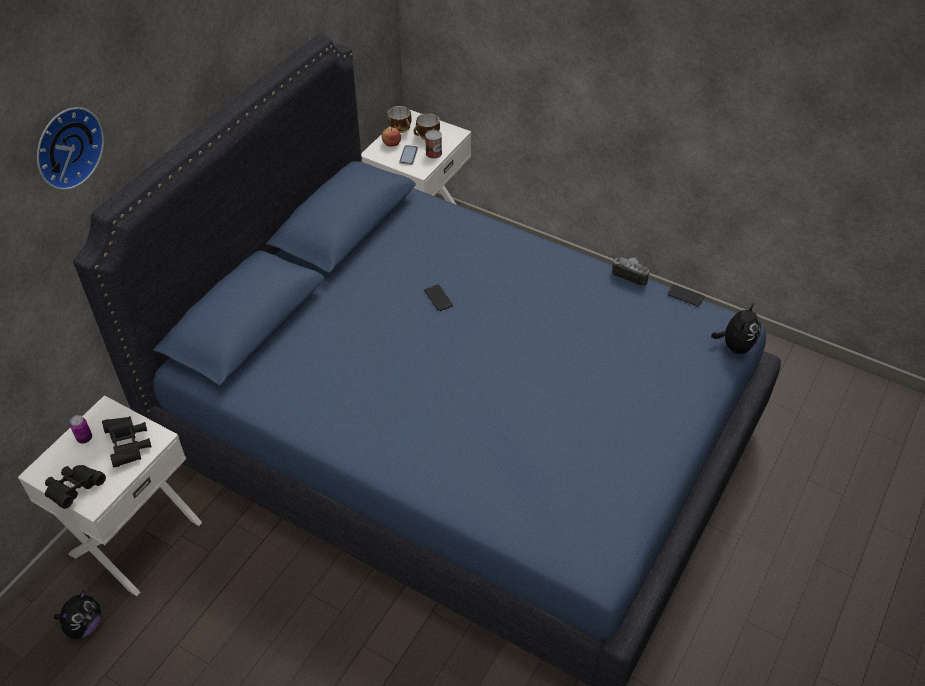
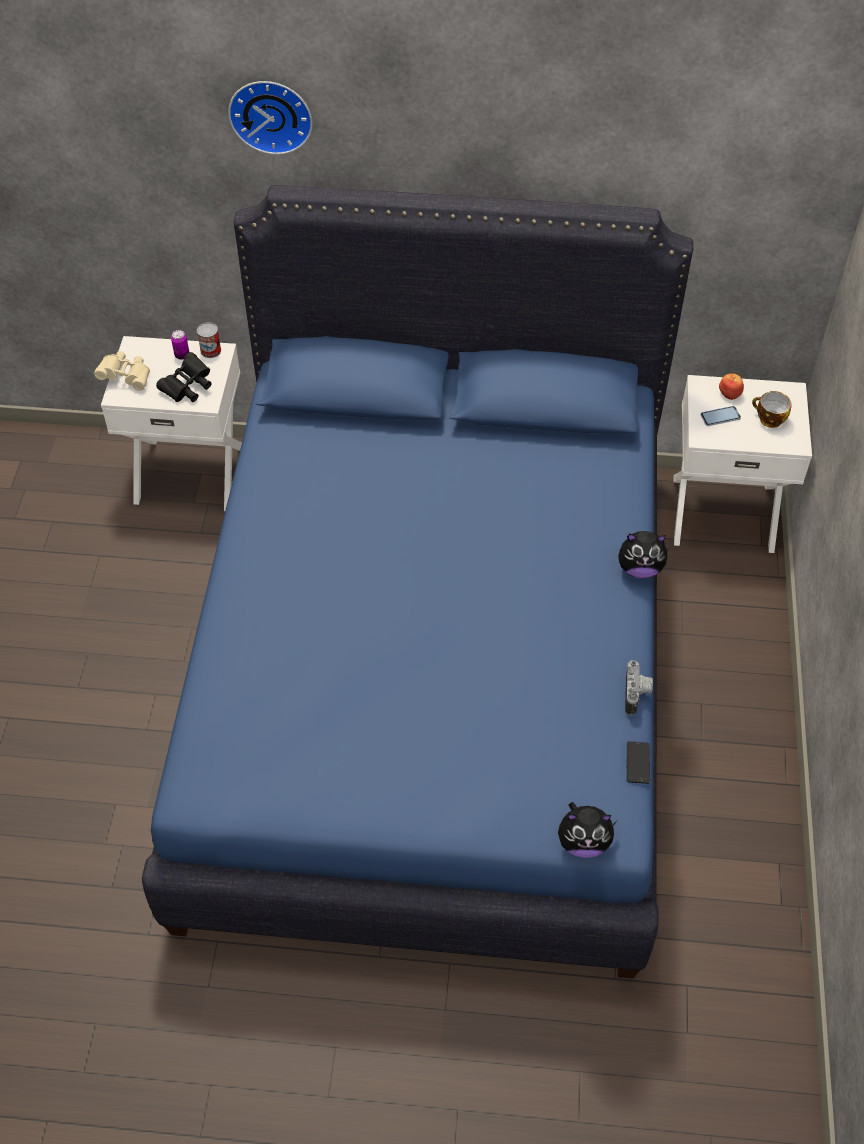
camera: 65 degrees right, 5 degrees up
black binoculars [45,465,106,509] -> beige binoculars [94,351,150,391]
plush toy [54,590,101,639] -> plush toy moved to [618,531,670,578]
cup [387,106,412,133] -> none
phone [424,284,453,311] -> none
can [425,130,442,159] -> can moved to [197,322,221,358]

